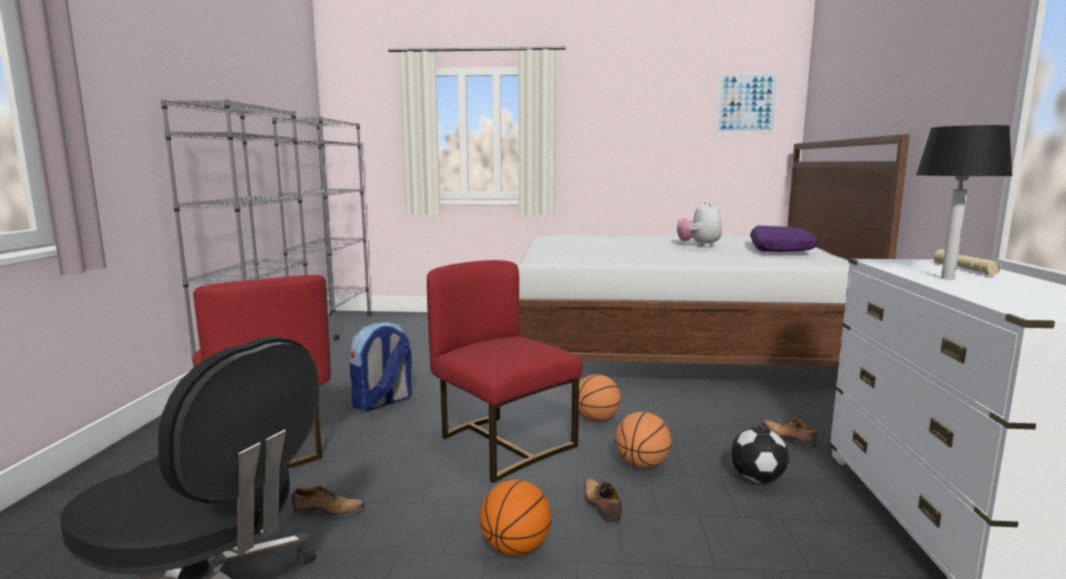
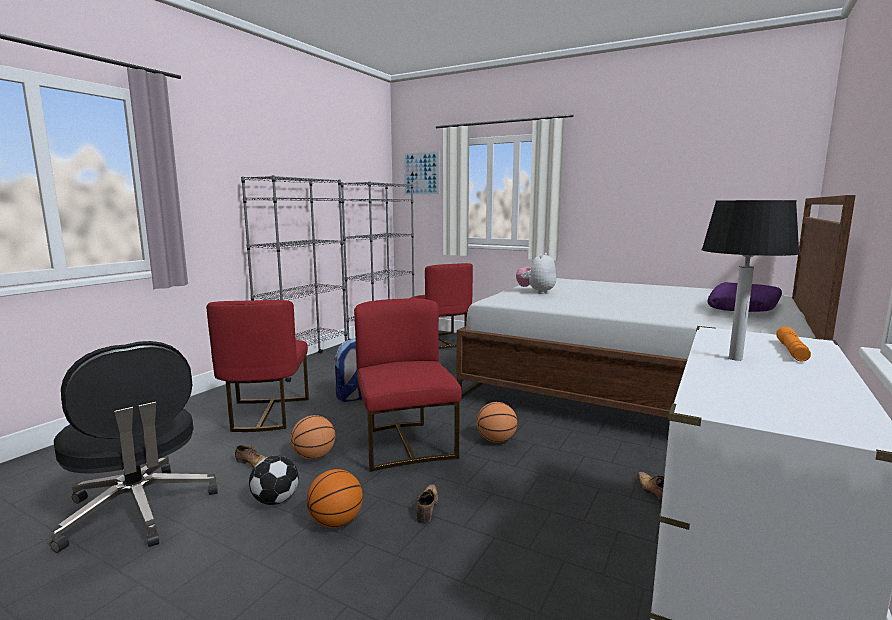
camera: 25 degrees right, 0 degrees up
basketball [615,412,672,469] -> basketball moved to [290,415,335,459]
plush toy [677,201,722,247] -> plush toy moved to [516,253,556,294]
picture [715,72,779,134] -> picture moved to [403,151,440,196]
football [731,427,789,483] -> football moved to [249,455,299,505]
beige flashlight [933,249,1001,275] -> orange flashlight [776,326,811,361]
none -> red chair [411,263,473,349]

